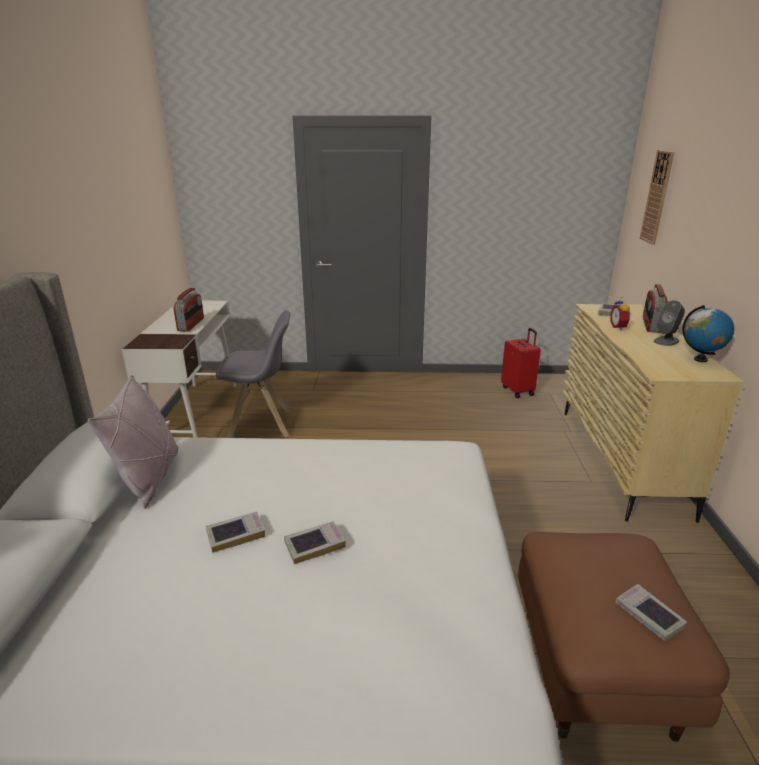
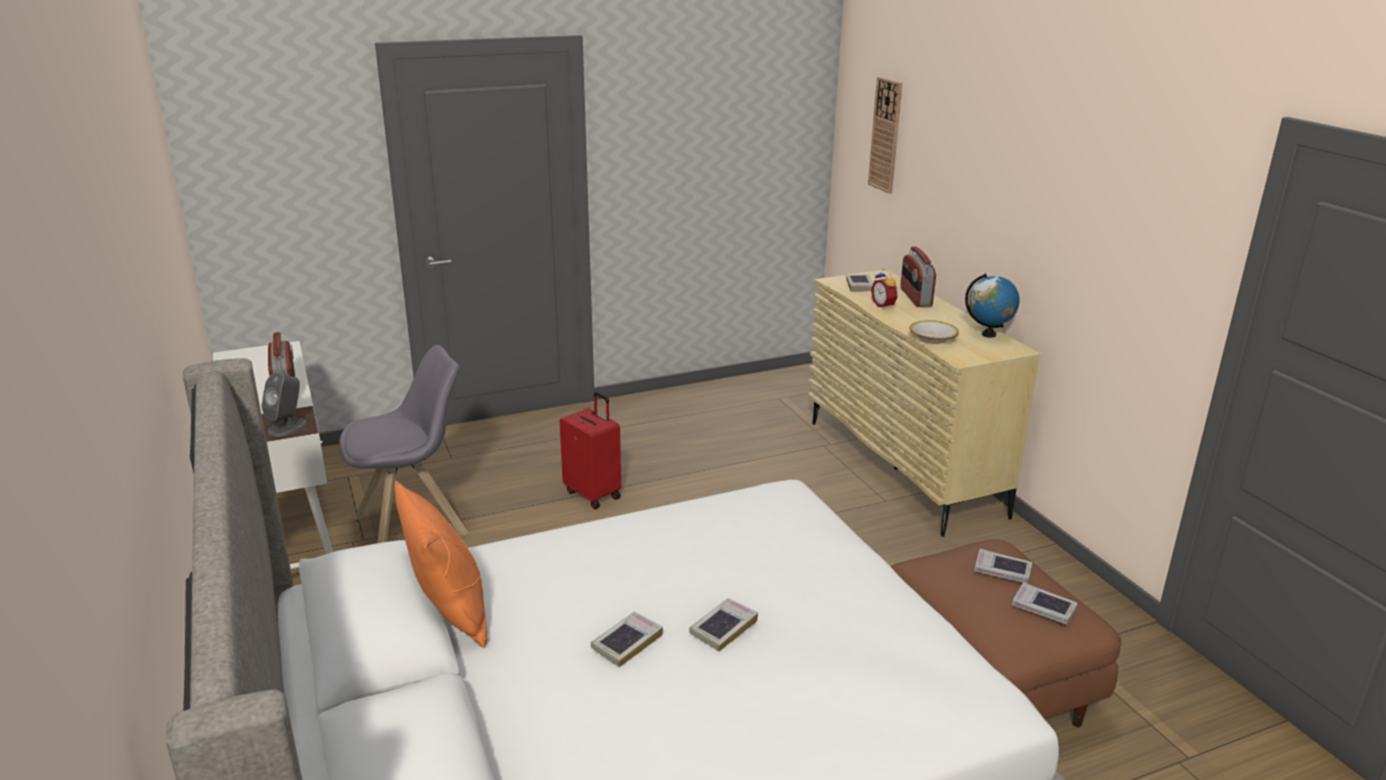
camera: 25 degrees left, 0 degrees up
purple pillow [88,375,178,509] -> orange pillow [395,481,488,648]
red suitcase [501,328,541,398] -> red suitcase moved to [560,392,621,509]
grey speaker [654,300,685,346] -> grey speaker moved to [261,372,307,437]
none -> bowl [909,320,959,344]
none -> book [974,549,1032,584]

